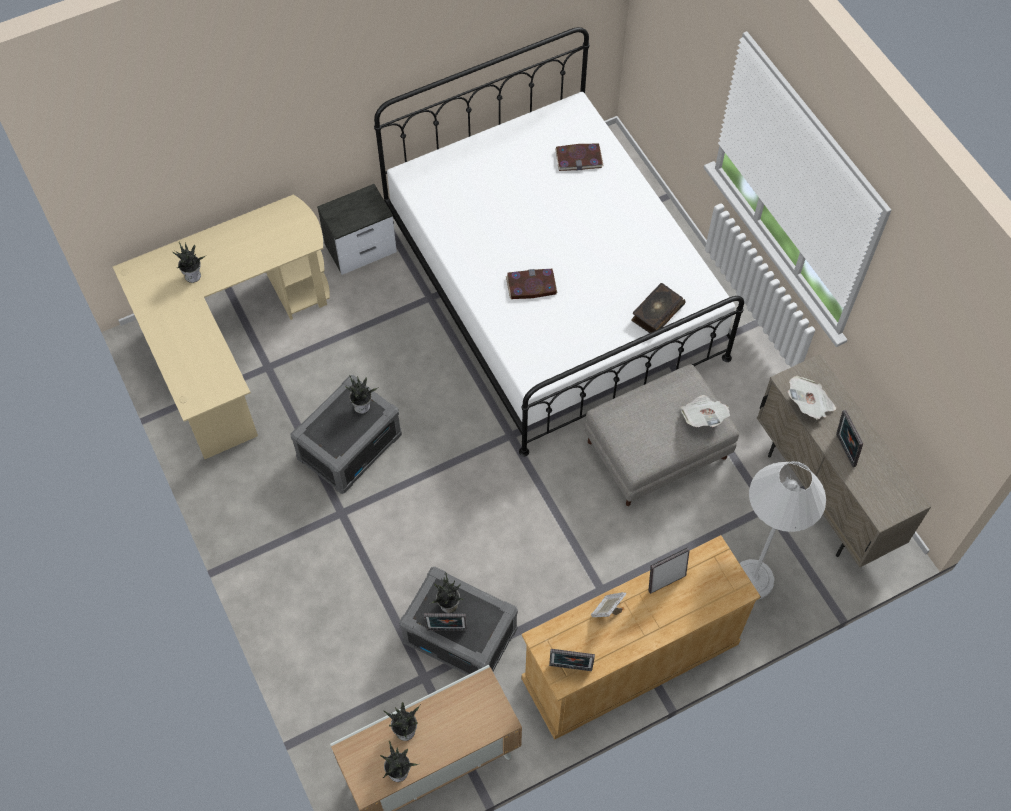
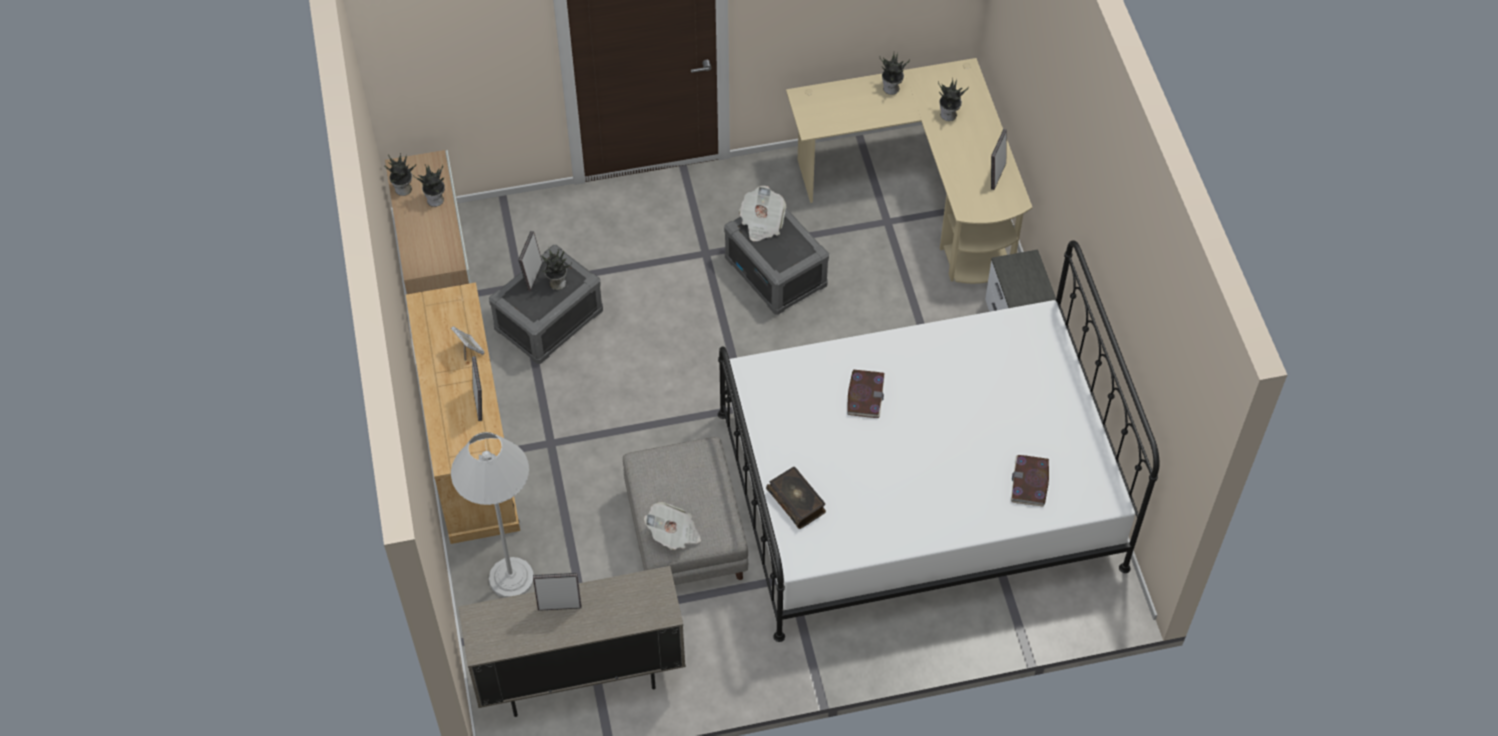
camera: 105 degrees right, 5 degrees down
potted plant [346,375,379,414] -> potted plant moved to [879,54,910,95]
picture frame [549,649,595,671] -> picture frame moved to [991,129,1007,190]
newspaper [787,376,836,420] -> newspaper moved to [739,186,787,242]

